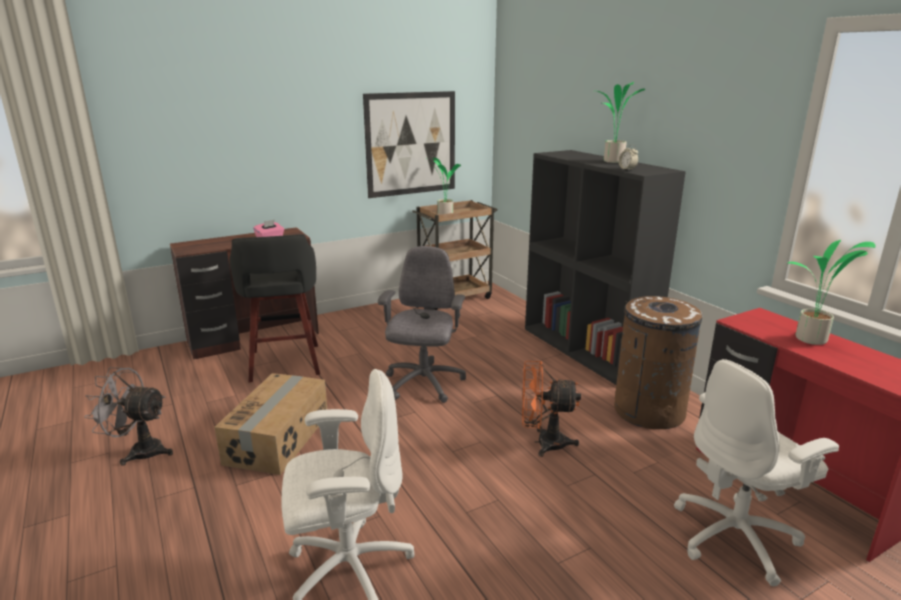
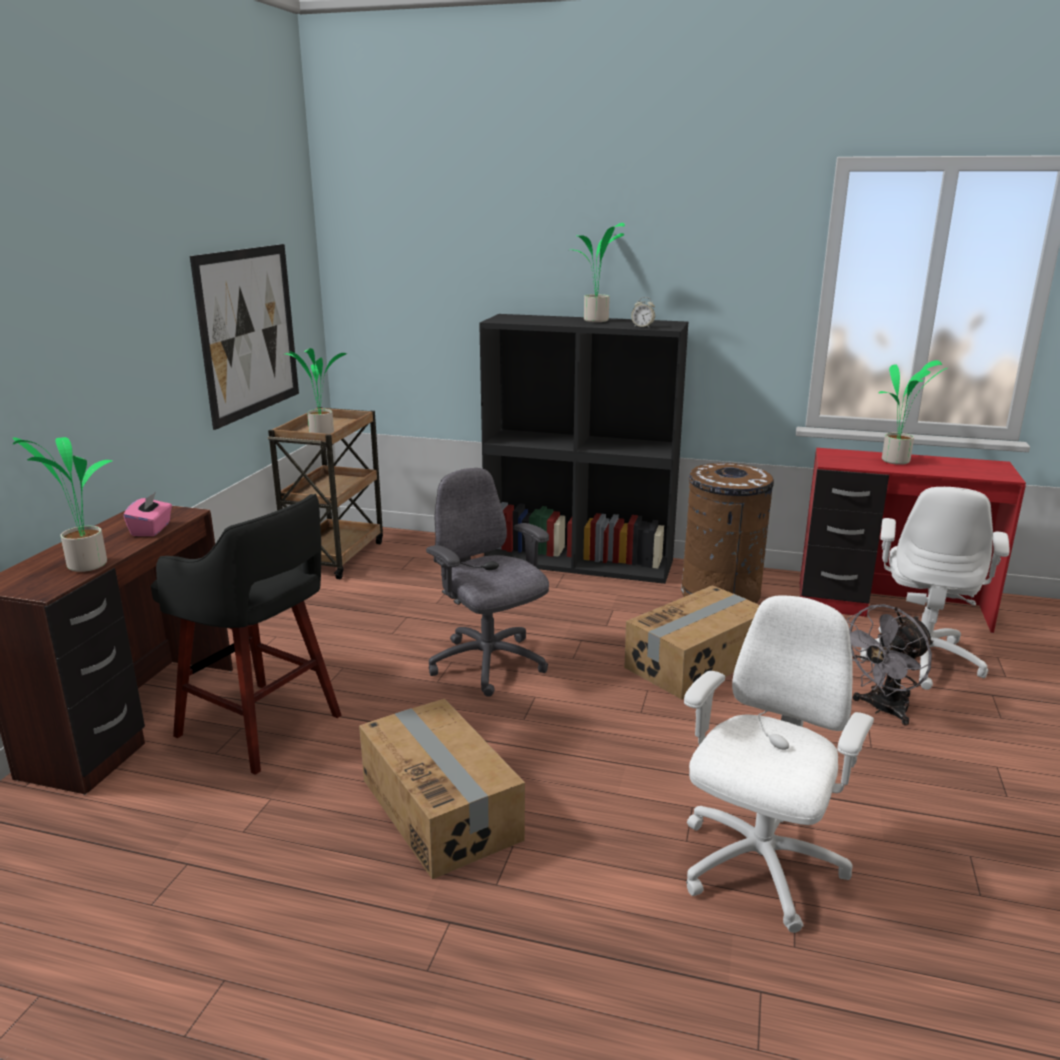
camera: 45 degrees left, 0 degrees up
grey fan [84,367,173,466] -> grey fan moved to [847,604,933,726]
orange fan [522,361,581,457] -> cardboard box [625,585,760,700]
none -> potted plant [13,437,113,572]

